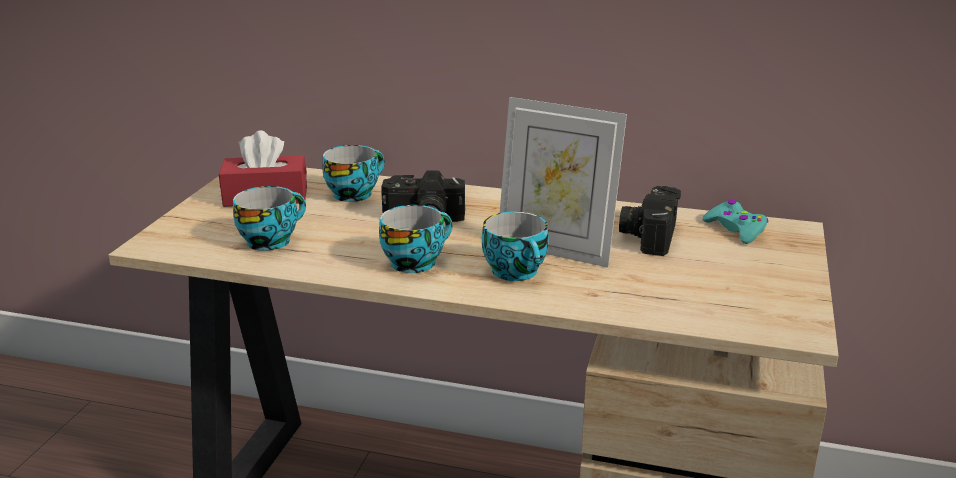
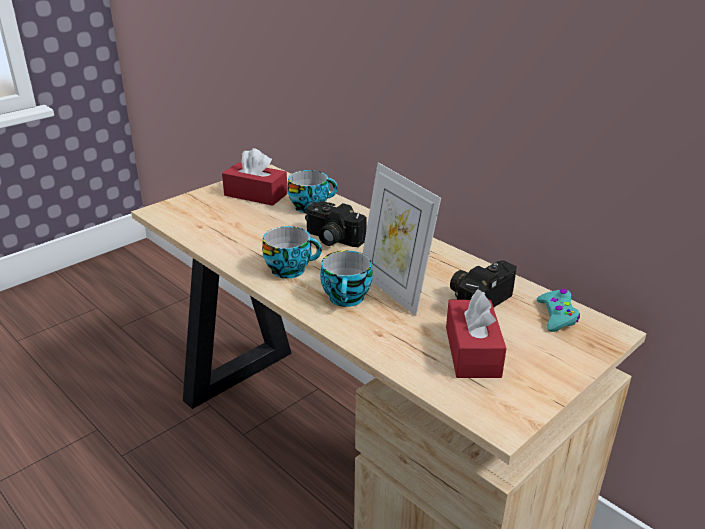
camera: 30 degrees right, 5 degrees up
cup [233,186,306,251] -> none
none -> red tissue box [446,289,507,378]

